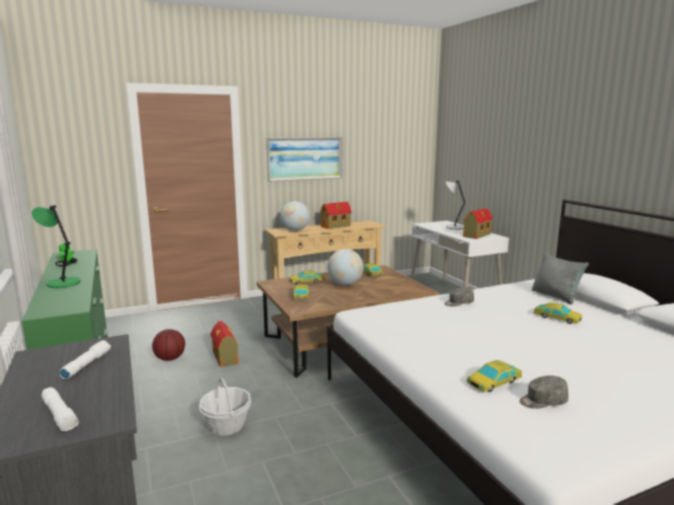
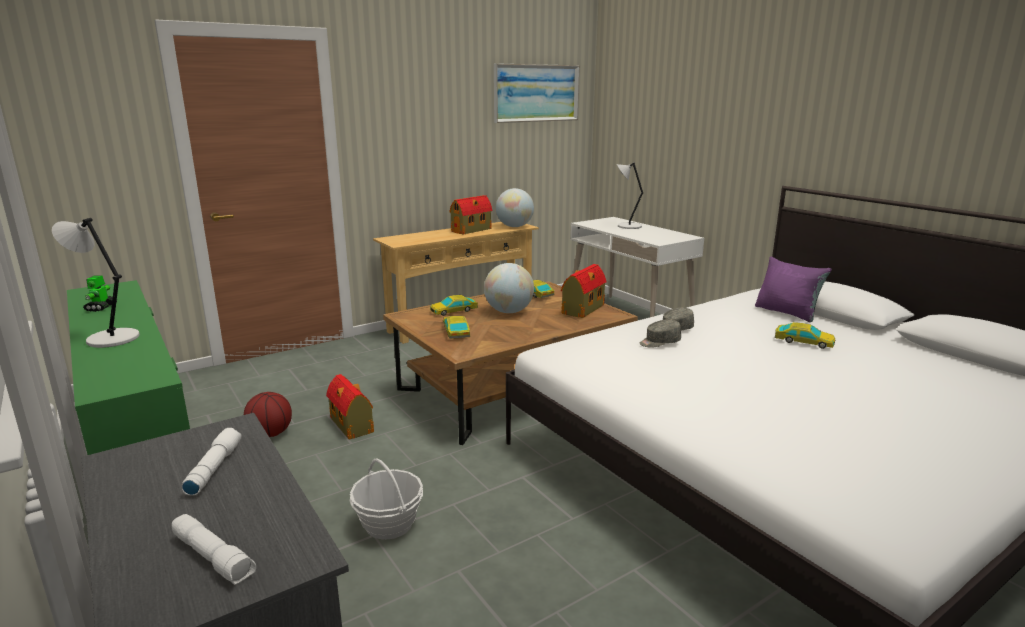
camera: 10 degrees left, 5 degrees up
green table lamp [32,205,81,288] -> grey table lamp [52,218,140,348]
picture [267,137,342,182] -> picture moved to [494,63,580,123]
globe [280,201,310,231] -> globe moved to [496,188,534,227]
toy house [463,208,492,239] -> toy house moved to [561,264,607,318]
toy car [467,360,522,392] -> none
grey cap [519,376,568,409] -> grey cap moved to [640,319,681,348]
grey pillow [532,252,589,304] -> purple pillow [755,256,832,322]

